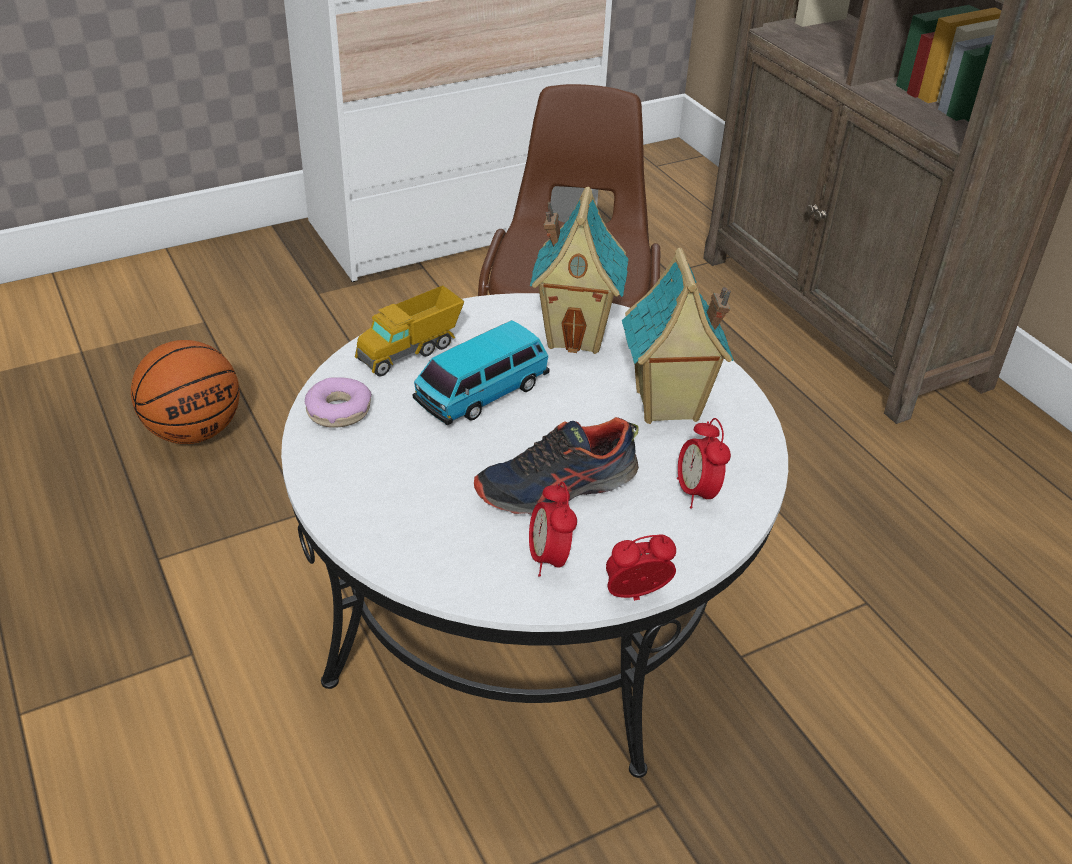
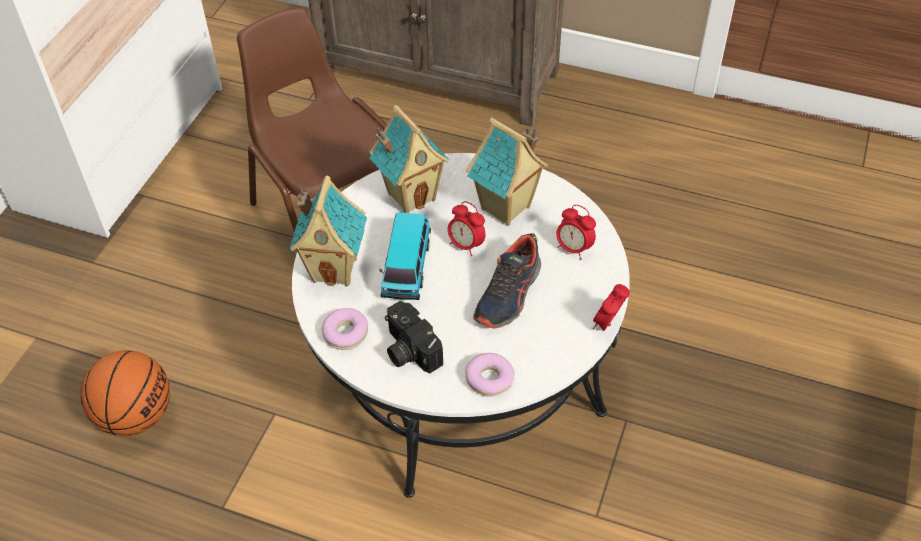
camera: 40 degrees left, 10 degrees up
toy truck [355,286,465,377] -> toy house [290,175,367,286]
alarm clock [529,482,577,577] -> alarm clock moved to [448,201,486,256]
none -> camera [385,301,443,373]
none -> donut [465,353,515,396]

